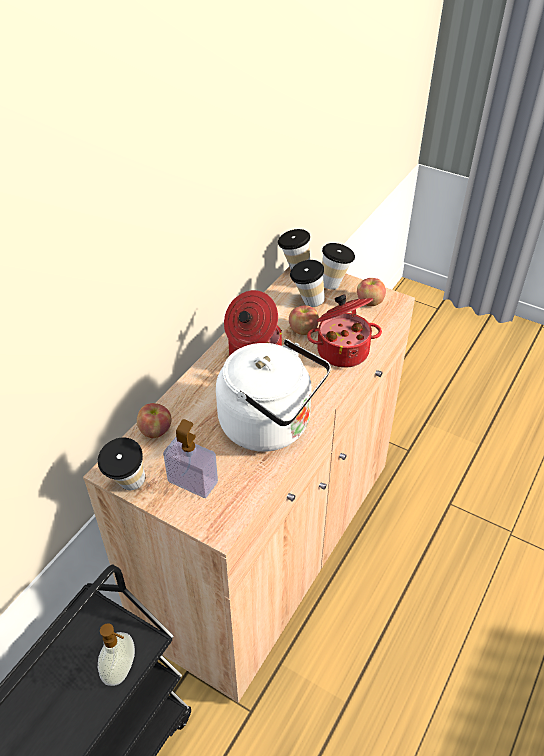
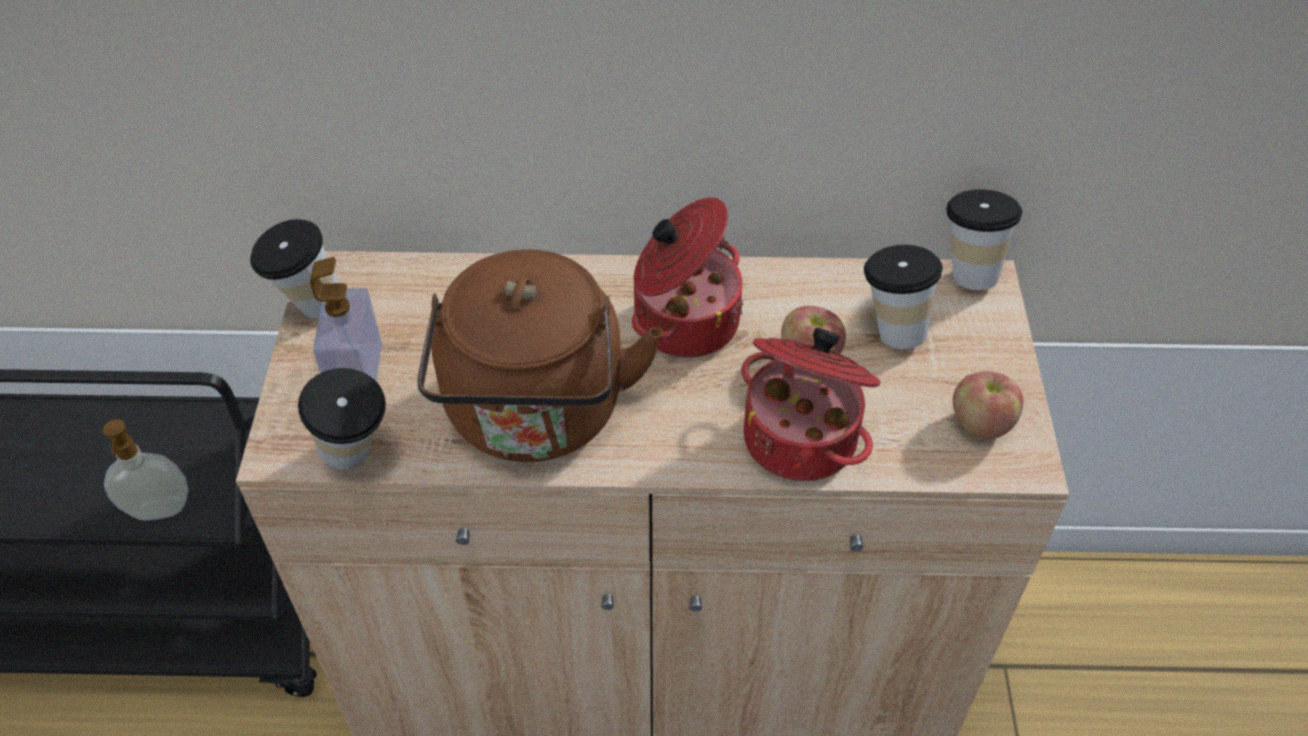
camera: 60 degrees right, 5 degrees up
apple [137,403,172,438] -> none
white kettle [216,339,331,452] -> brown kettle [417,249,663,462]
cup [322,243,355,290] -> cup moved to [298,368,386,469]

